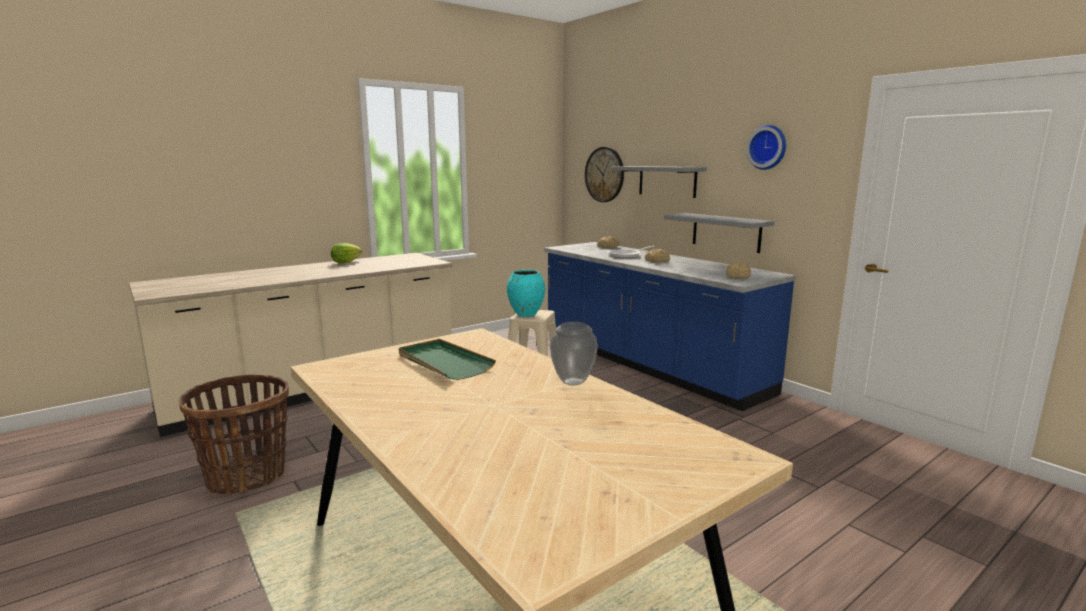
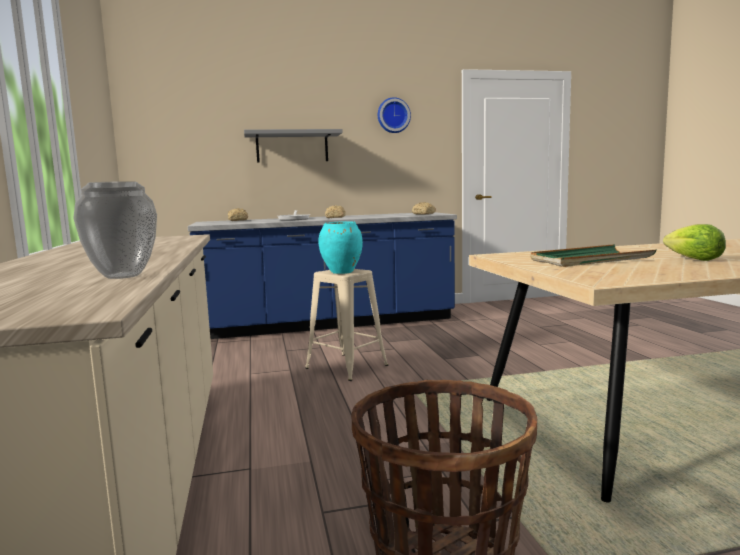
camera: 65 degrees left, 5 degrees down
lettuce [331,243,362,263] -> lettuce moved to [663,224,726,261]
vase [550,322,598,386] -> vase moved to [73,181,157,279]
wall clock [585,147,624,202] -> none
grey shelf [664,213,774,253] -> none

